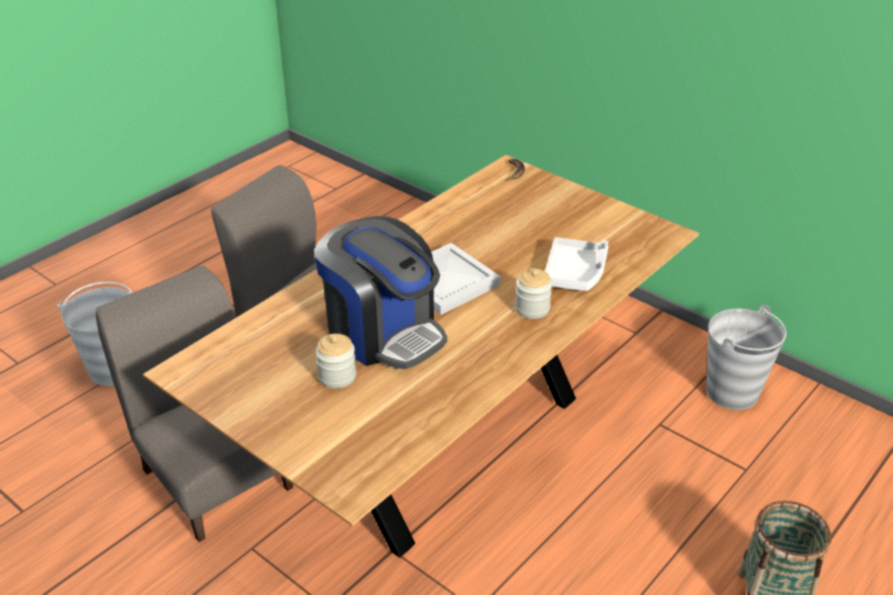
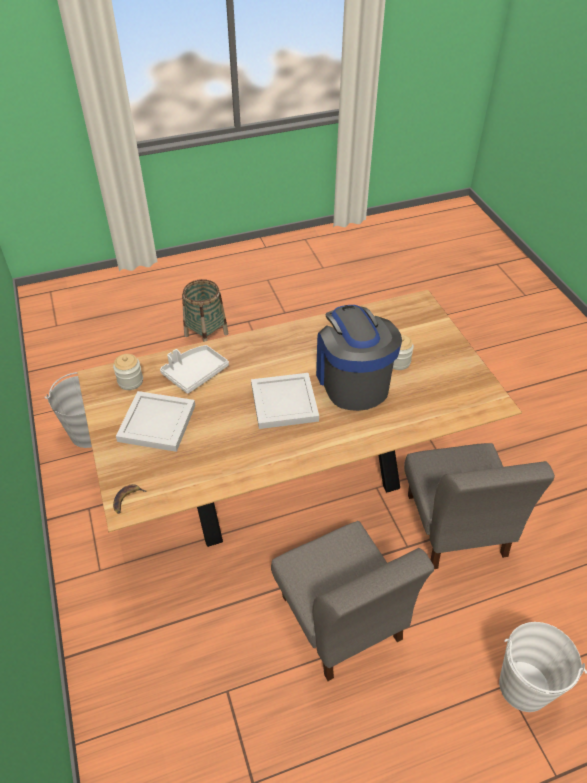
camera: 150 degrees left, 10 degrees up
jar [515,268,552,319] -> jar moved to [113,354,143,390]
none -> white tray [116,391,195,452]

